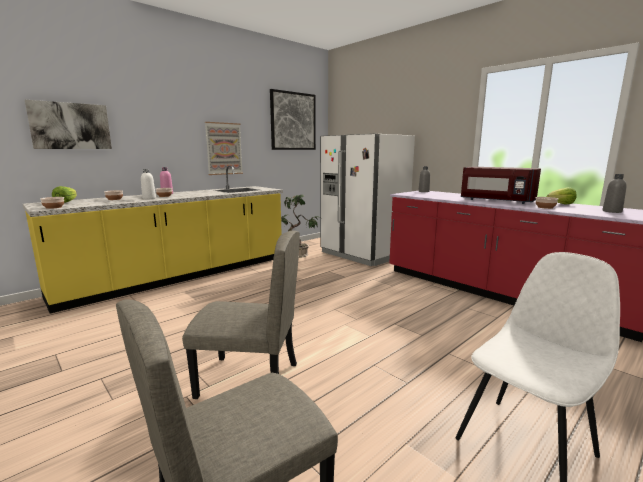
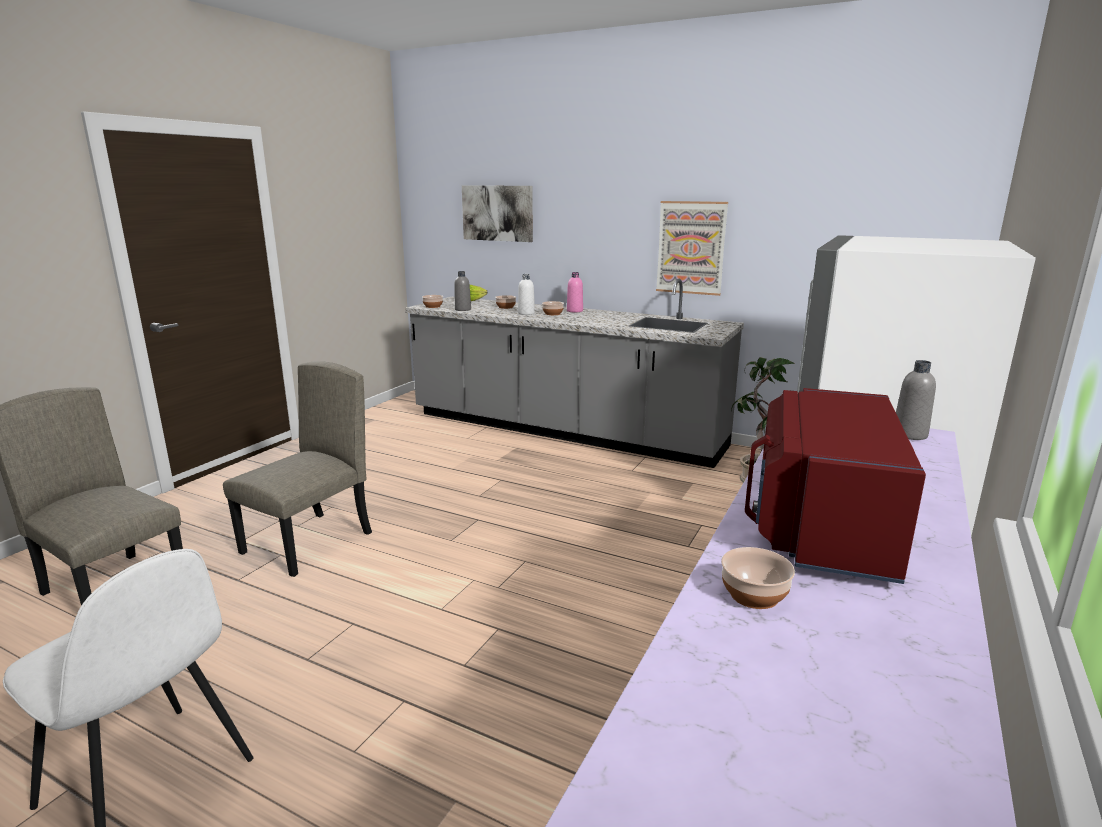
camera: 70 degrees right, 5 degrees up
yellow counter [23,165,283,314] -> grey counter [405,279,744,468]
beige chair [182,231,300,399] -> beige chair turned 135 degrees counterclockwise [223,361,372,577]
picture [270,89,316,150] -> none
lettuce [547,187,577,204] -> none
grey bottle [602,174,627,213] -> grey bottle moved to [454,271,471,311]

